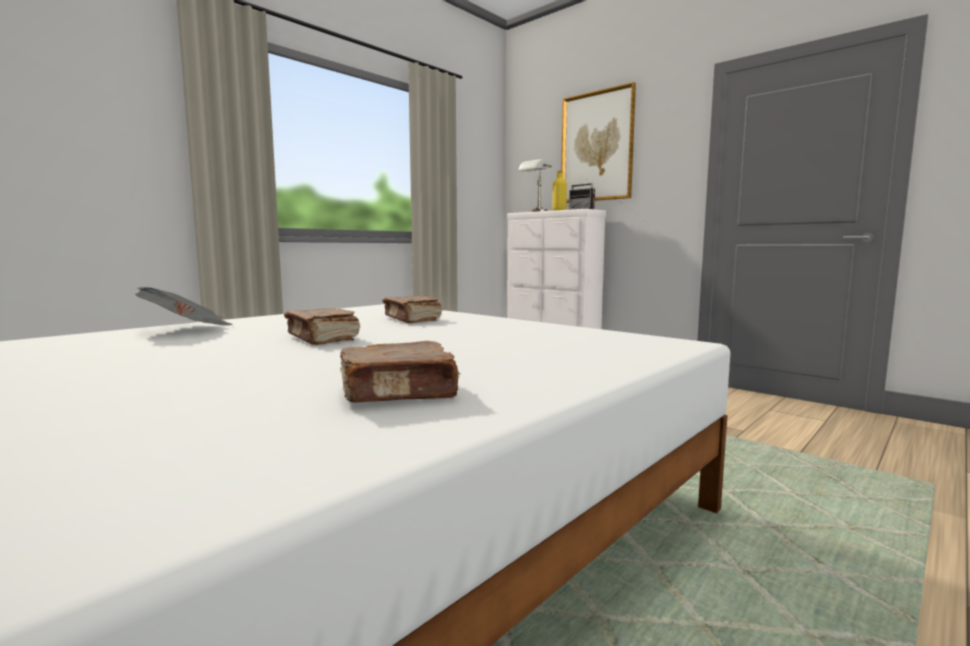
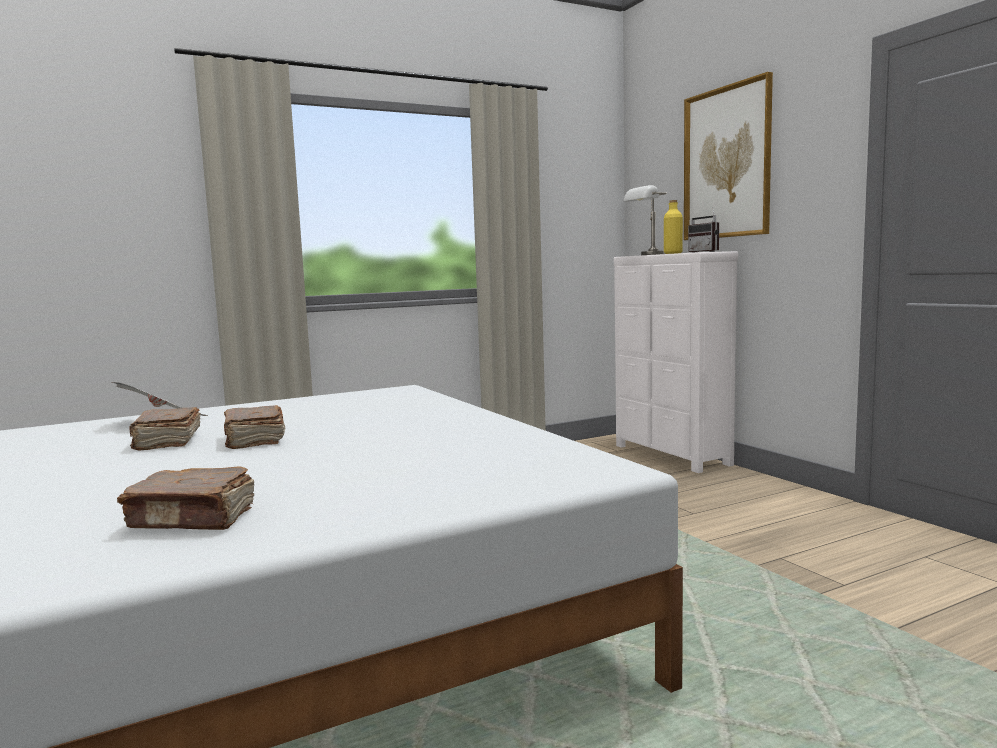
camera: 20 degrees right, 0 degrees up
brown book [382,296,442,323] -> brown book moved to [129,407,200,451]

